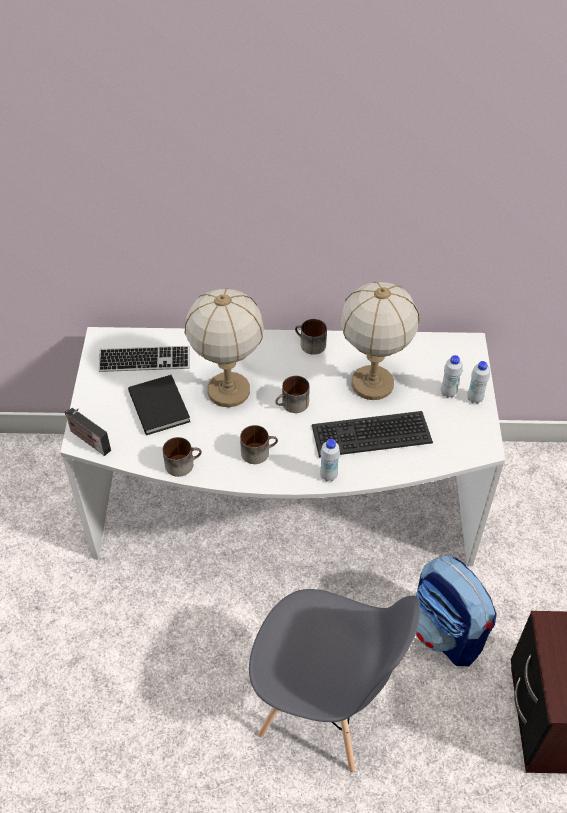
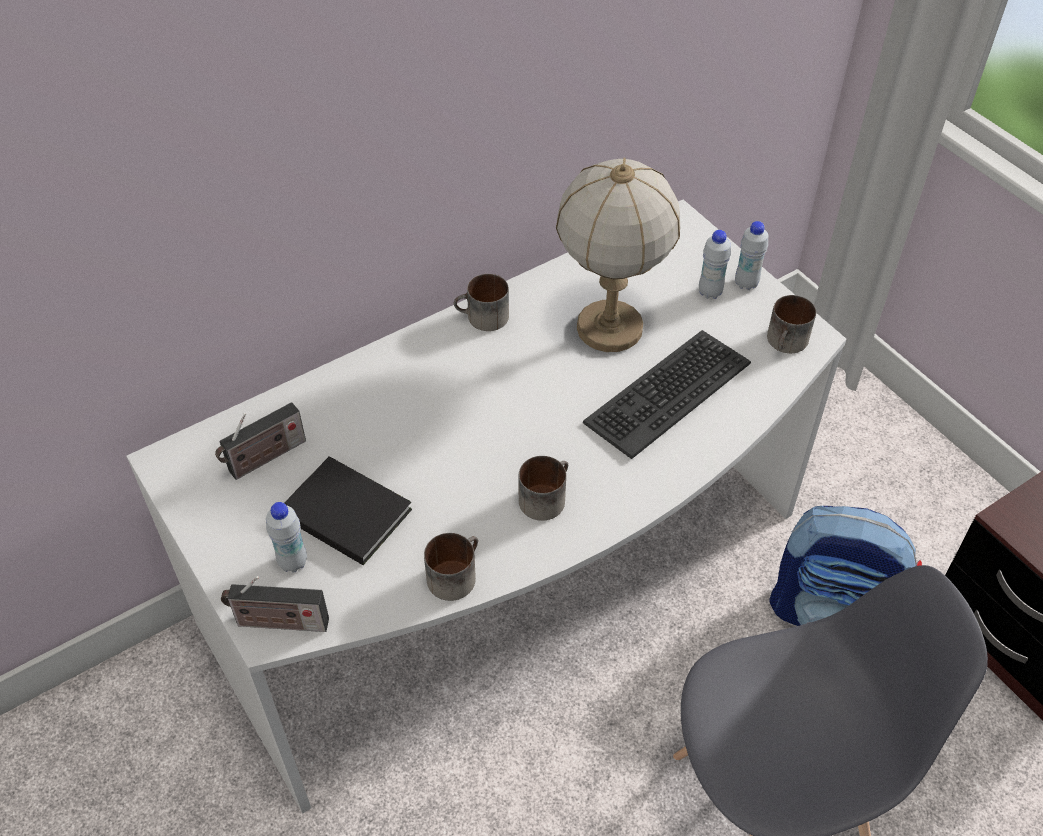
camera: 35 degrees left, 0 degrees up
keyboard [99,346,190,372] -> radio [215,402,306,480]
table lamp [185,288,264,407] -> none
mug [275,376,310,413] -> mug moved to [767,295,816,353]
white bottle [320,439,340,481] -> white bottle moved to [266,502,307,573]

